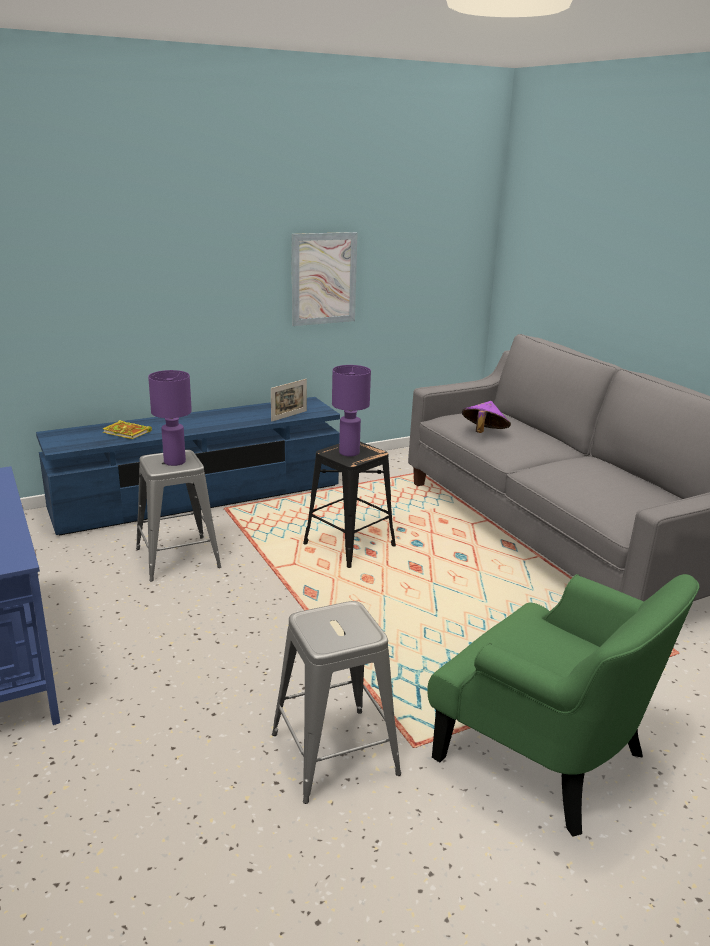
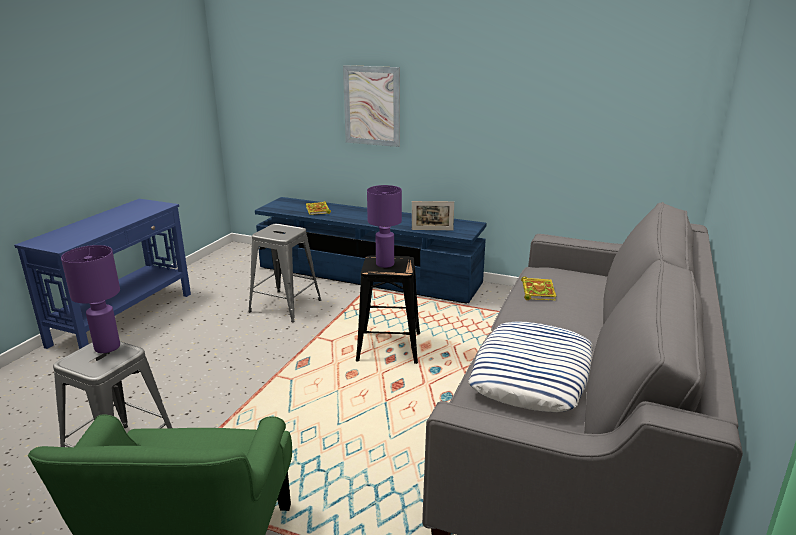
camera: 50 degrees right, 0 degrees up
purple table lamp [148,370,192,466] -> purple table lamp moved to [61,245,120,353]
picture [292,232,358,326] -> picture moved to [343,65,400,147]
purple hat [462,401,511,433] -> book [521,276,556,301]
none -> pillow [468,321,593,412]

